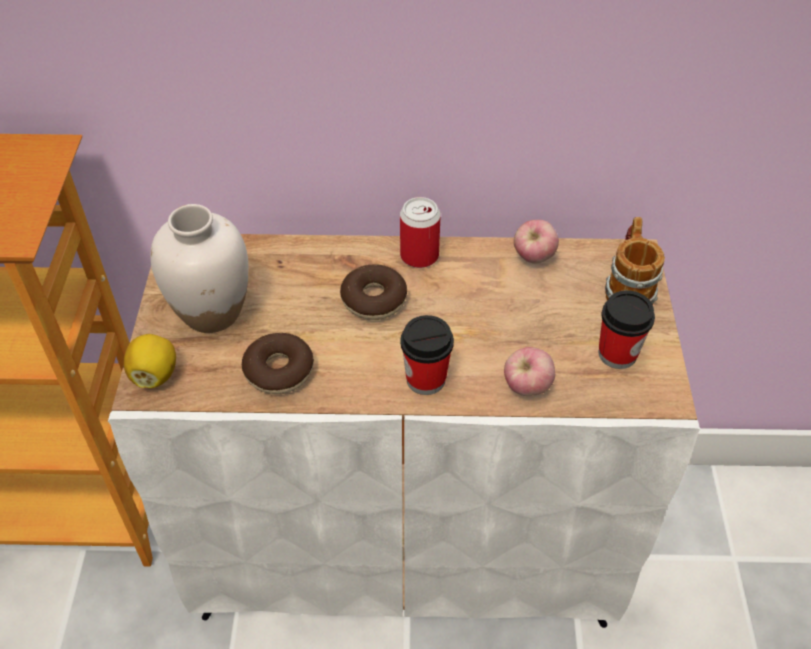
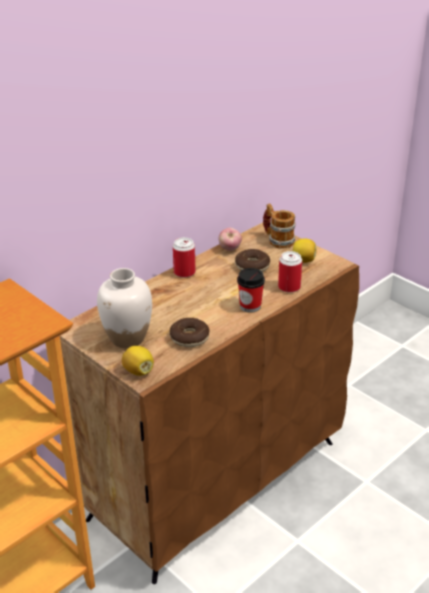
camera: 45 degrees left, 15 degrees down
white cabinet [108,234,700,628] -> brown cabinet [60,223,359,584]
donut [340,264,407,320] -> donut moved to [235,249,270,272]
apple [504,347,555,396] -> can [278,251,302,293]
cup [598,290,655,369] -> lemon [293,239,317,263]

